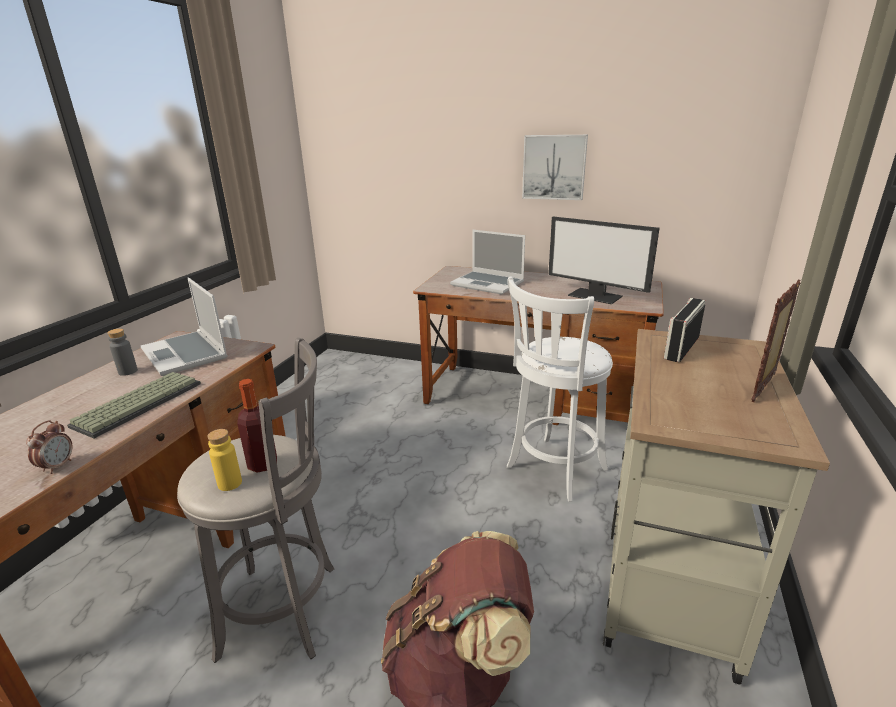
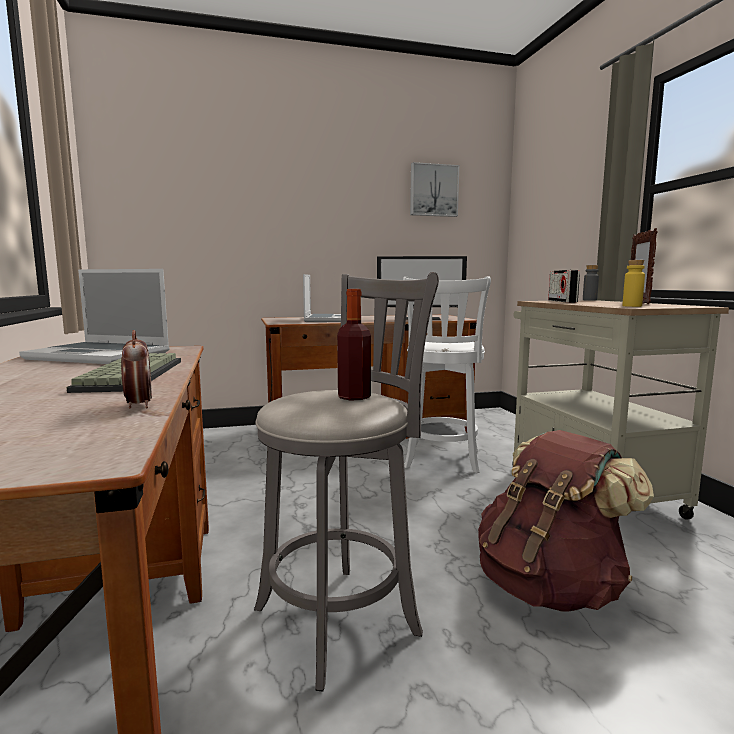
camera: 35 degrees left, 15 degrees down
grey bottle [107,328,138,376] -> grey bottle moved to [583,265,599,301]
yellow bottle [207,429,242,491] -> yellow bottle moved to [622,260,645,307]
laptop [450,230,525,295] -> laptop turned 90 degrees counterclockwise [303,274,341,322]
picture [522,135,588,200] -> picture moved to [410,162,459,217]

